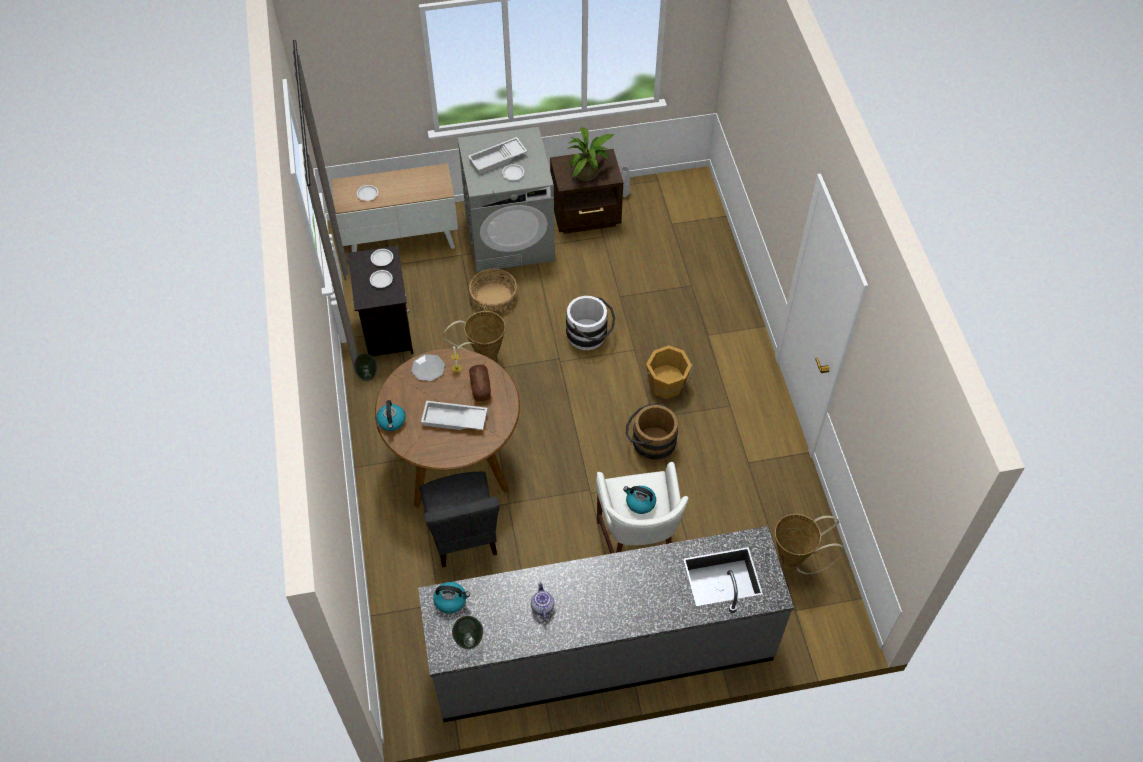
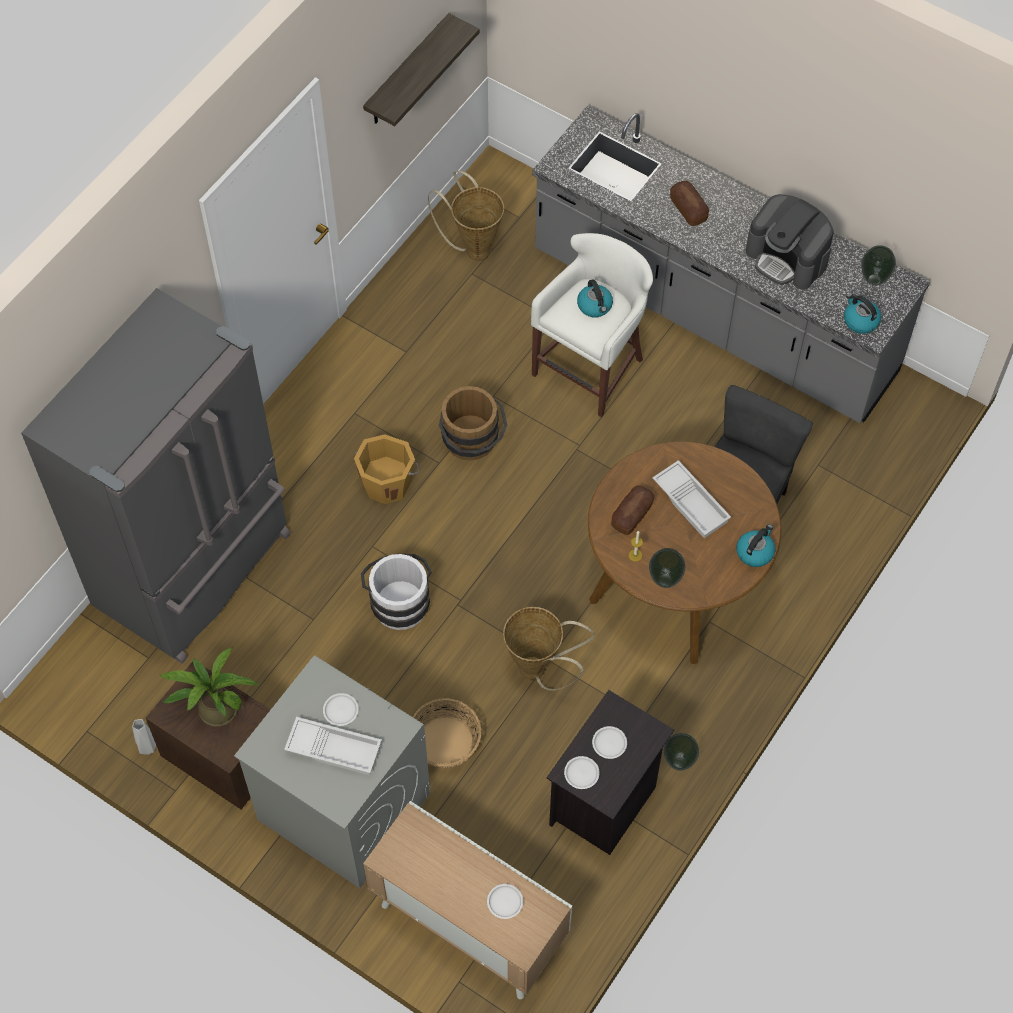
camera: 135 degrees left, 5 degrees up
plate [411,354,445,381] -> vase [649,548,686,588]
teapot [531,582,554,621] -> coffee machine [746,194,834,290]
none -> grey fridge [21,288,291,664]
none -> shelf [363,13,480,126]
none -> bread [670,181,709,226]

